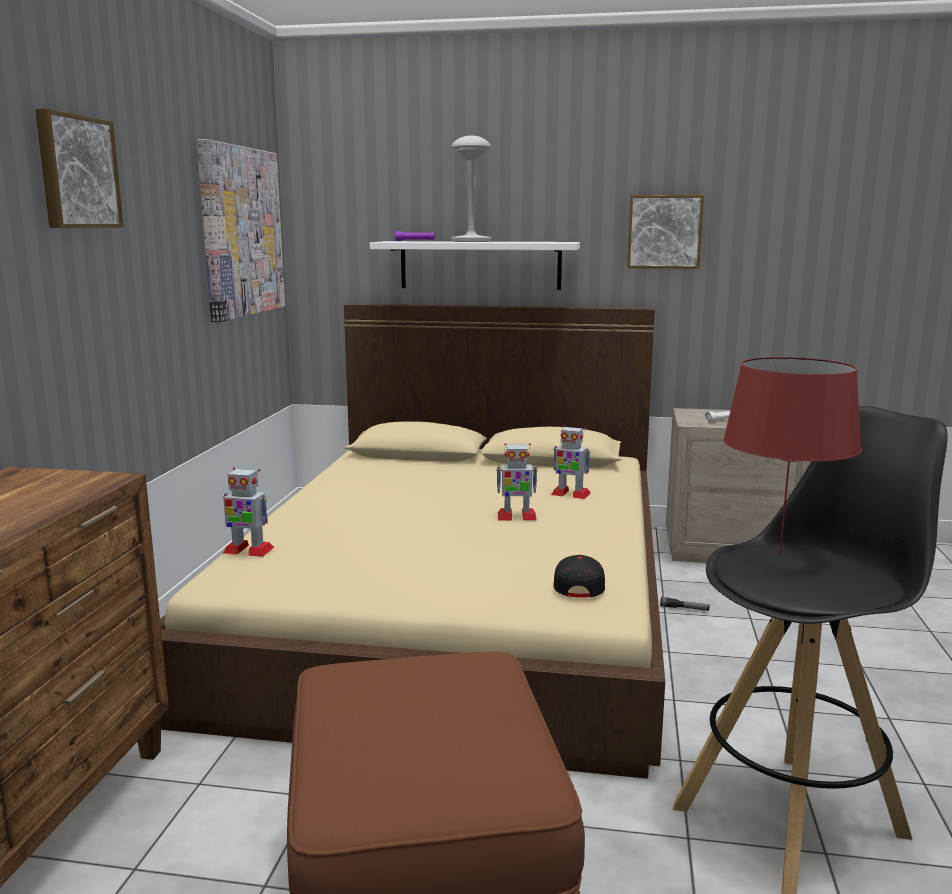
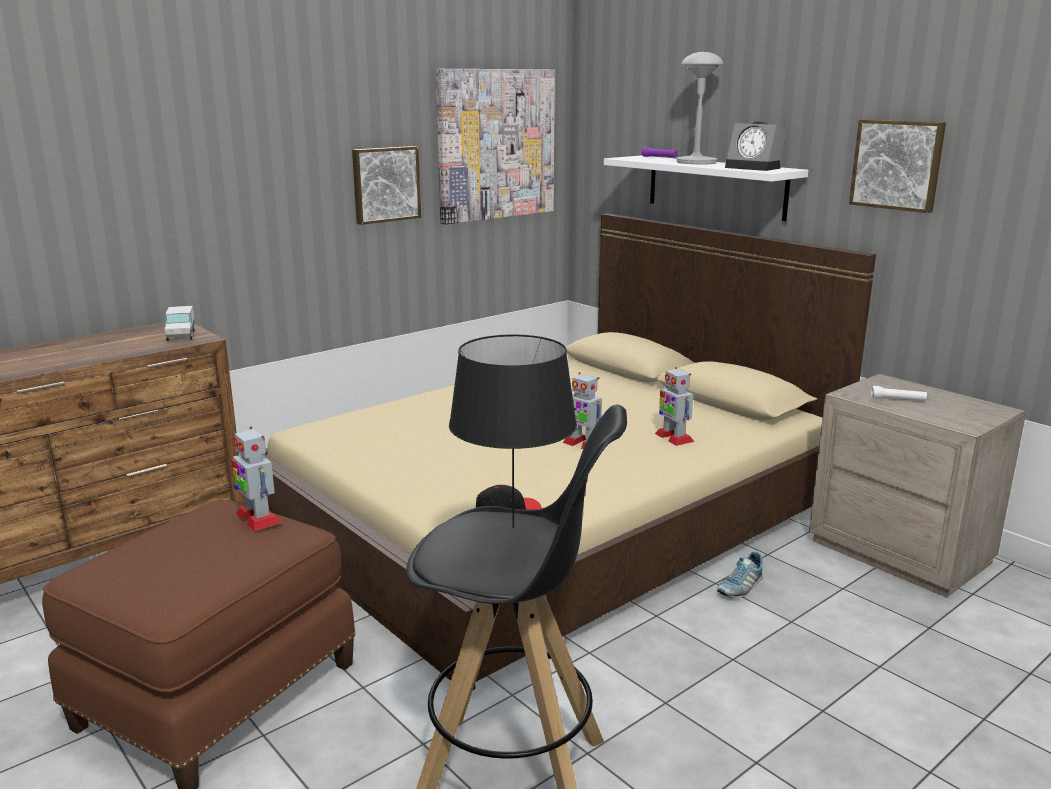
camera: 40 degrees right, 5 degrees up
picture [35,109,124,228] -> picture moved to [352,146,421,225]
toy robot [223,467,274,557] -> toy robot moved to [231,427,282,531]
flashlight [660,597,709,611] -> shoe [717,551,763,598]
red table lamp [723,357,862,555] -> black table lamp [449,335,577,528]
none -> toy truck [165,306,195,341]
none -> alarm clock [725,121,786,171]

